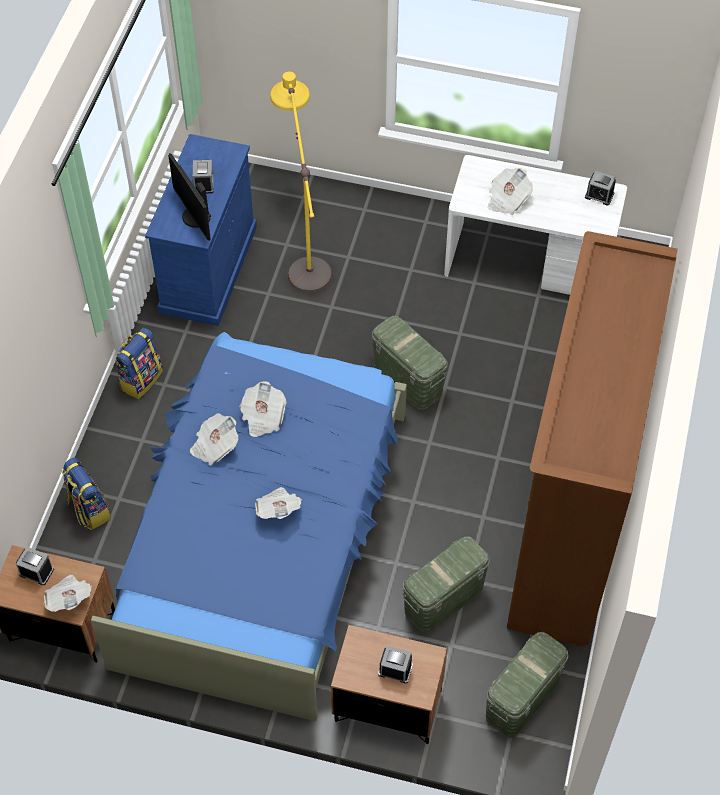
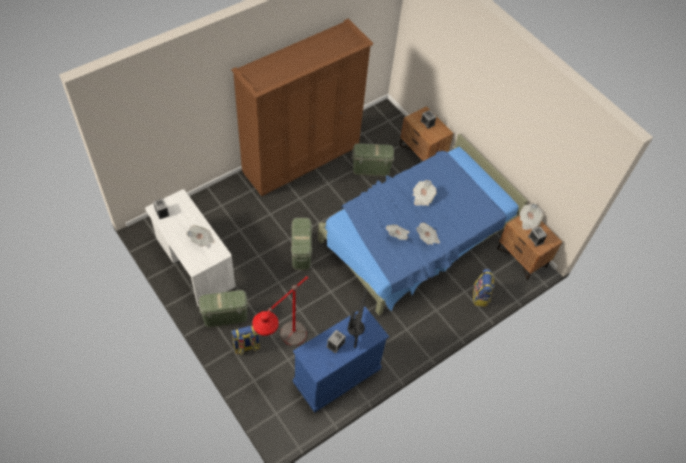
camera: 145 degrees left, 0 degrees up
backpack [115,328,163,399] -> backpack moved to [231,325,260,355]
yellow floor lamp [270,72,332,293] -> red floor lamp [252,276,308,346]
green storage box [486,632,569,738] -> green storage box moved to [198,290,249,327]

